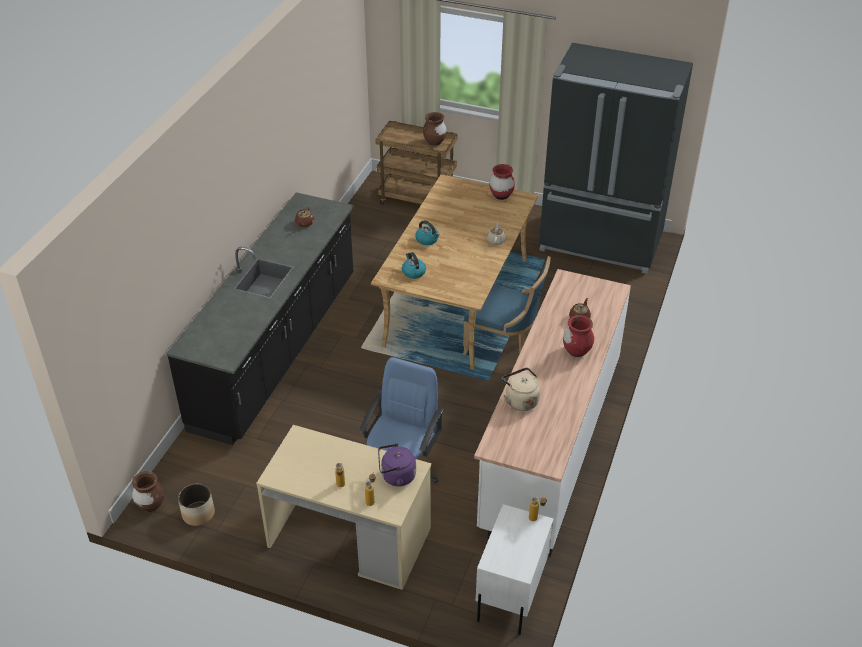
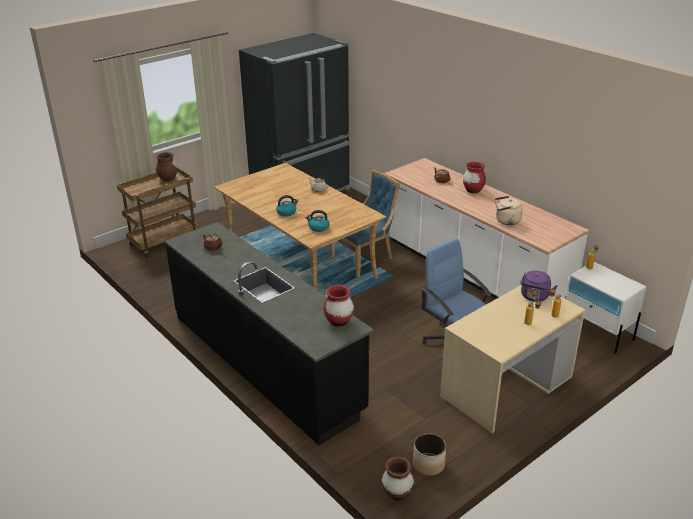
camera: 60 degrees left, 10 degrees down
red vase [489,164,515,200] -> red vase moved to [323,285,354,327]

